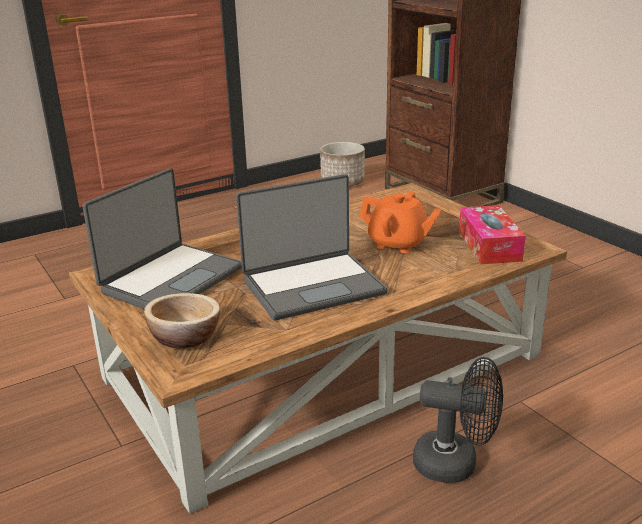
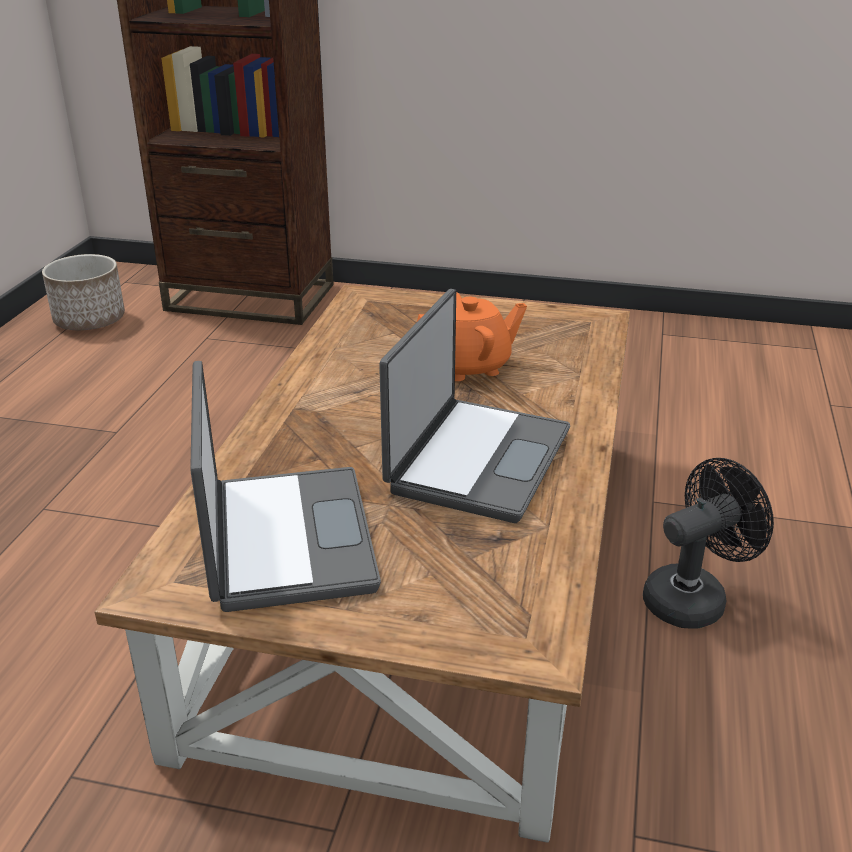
camera: 45 degrees left, 5 degrees up
bowl [144,293,220,348] -> none
tissue box [459,205,526,264] -> none

